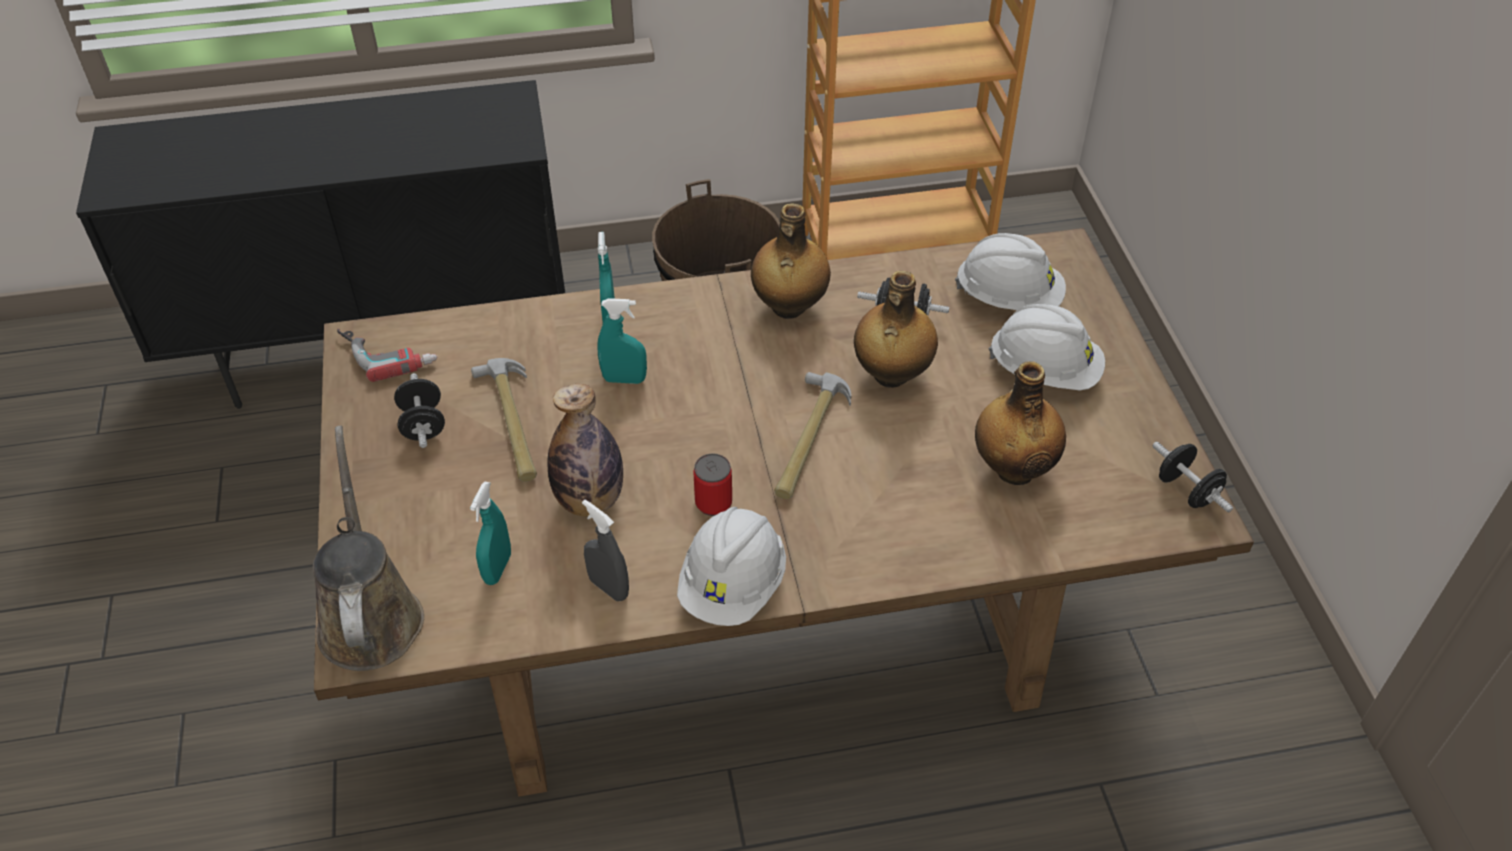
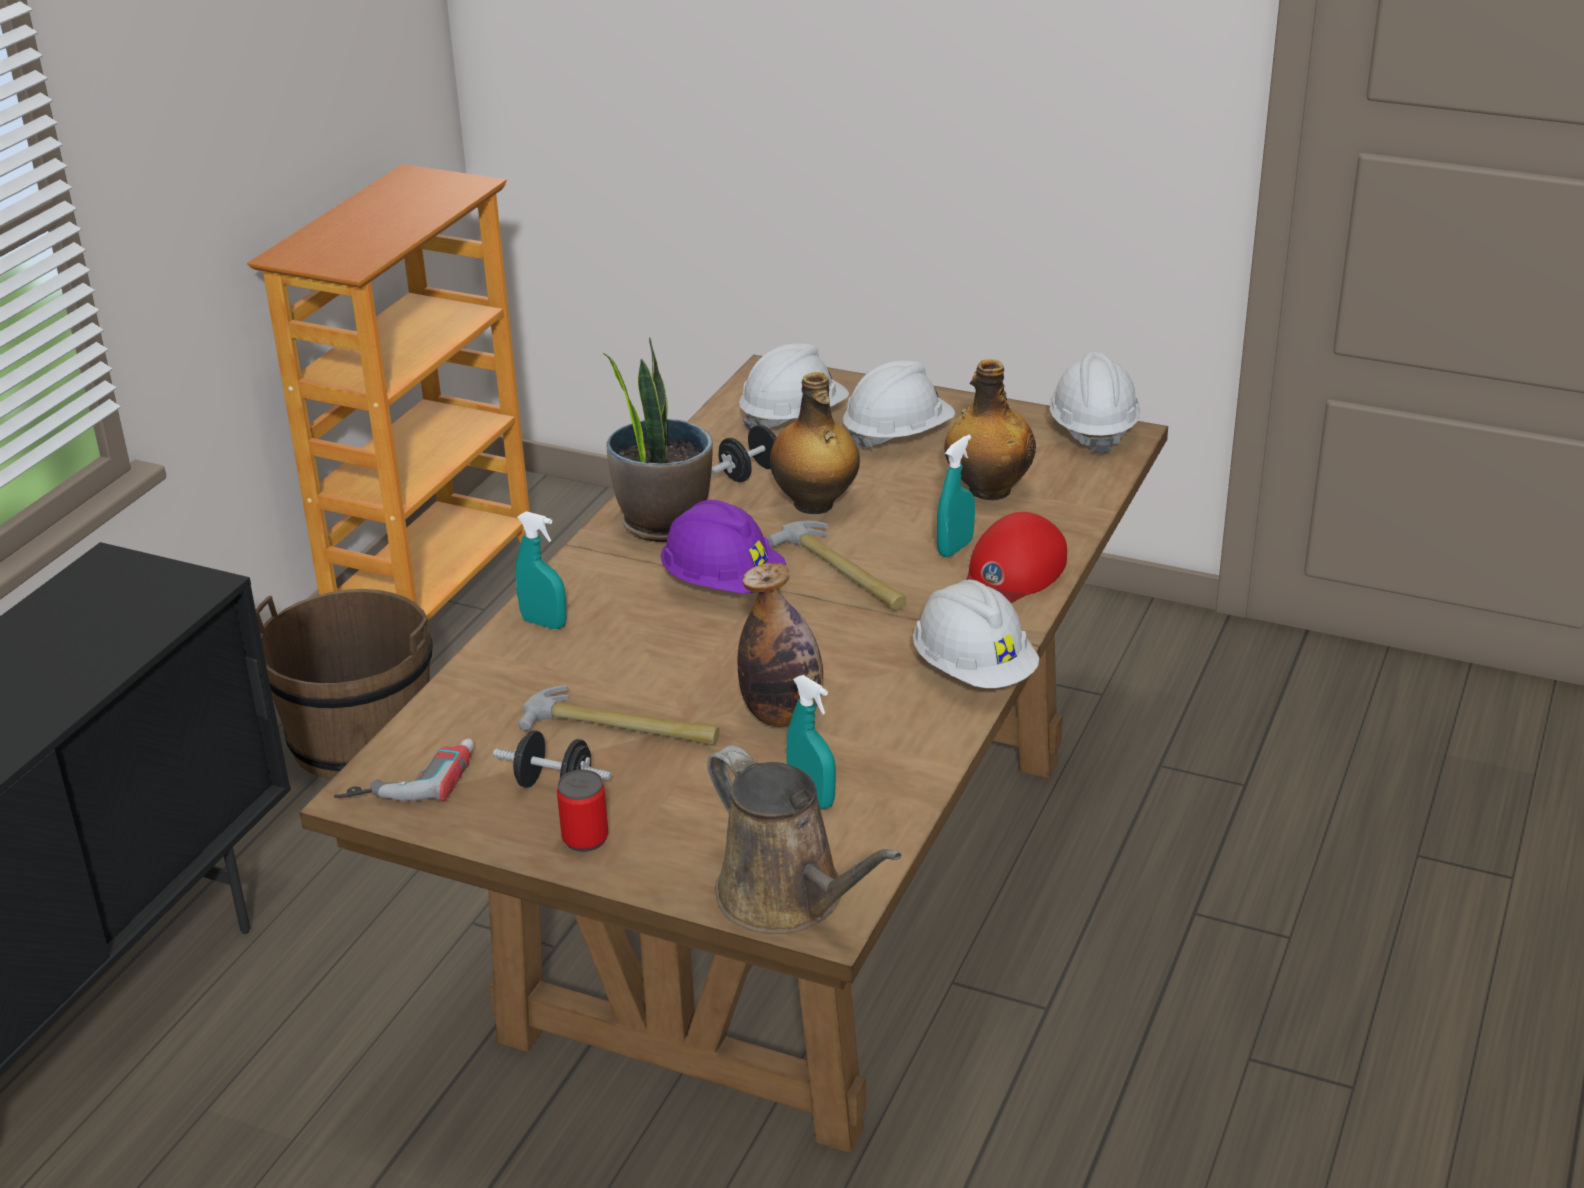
camera: 55 degrees left, 15 degrees down
brown watering can [313,426,424,671] -> brown watering can turned 150 degrees counterclockwise [707,745,902,934]
grey spray bottle [582,500,629,601] -> none
turquoise spray bottle [597,298,647,384] -> turquoise spray bottle moved to [937,435,975,557]
can [693,453,732,516] -> can moved to [557,769,608,852]
bottle [751,203,831,319] -> potted plant [602,337,713,542]
black dumbbell [1152,442,1233,512] -> white hard hat [1049,352,1140,455]
none -> purple hard hat [660,500,786,593]
none -> red cap [966,512,1067,603]

